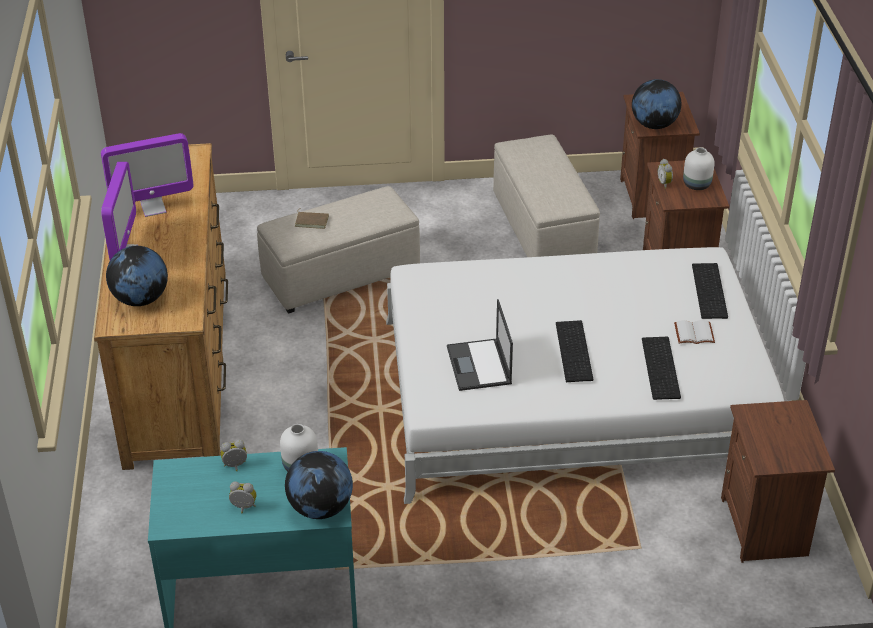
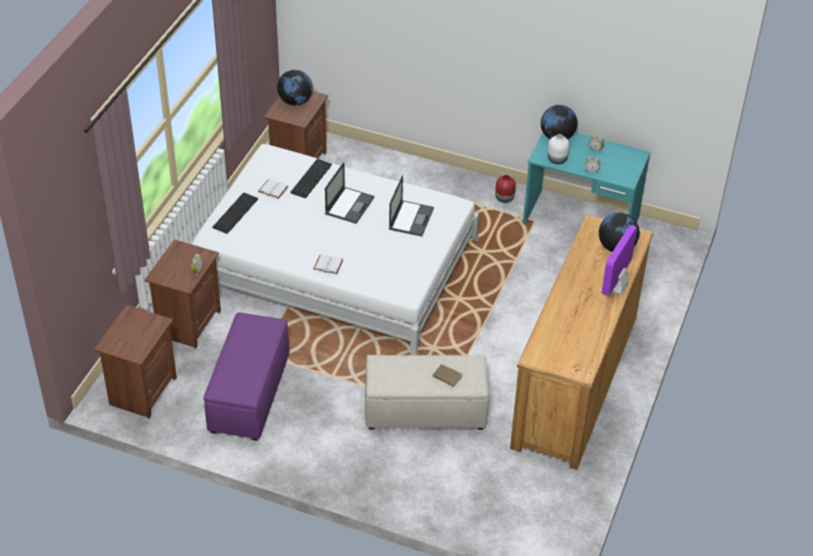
camera: 155 degrees left, 5 degrees up
monitor [101,133,193,217] -> none
beige ottoman [493,134,600,257] -> purple ottoman [204,312,289,441]
keyboard [556,320,593,382] -> laptop [325,162,374,224]
globe [632,79,682,129] -> globe moved to [277,70,313,105]
white vase [683,147,715,190] -> none
none -> white book [314,254,343,274]
none -> red vase [495,175,516,203]

